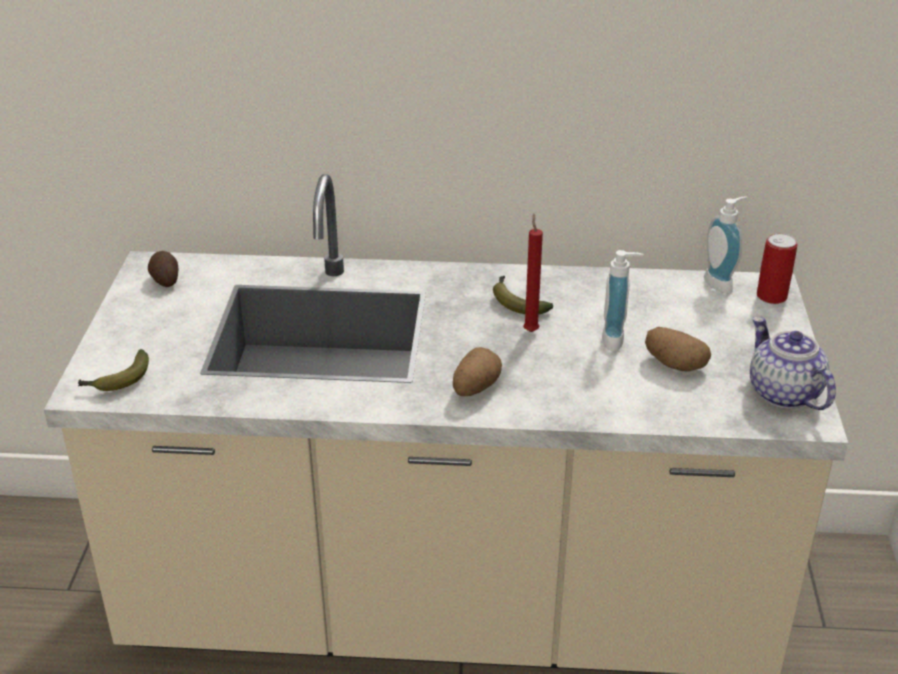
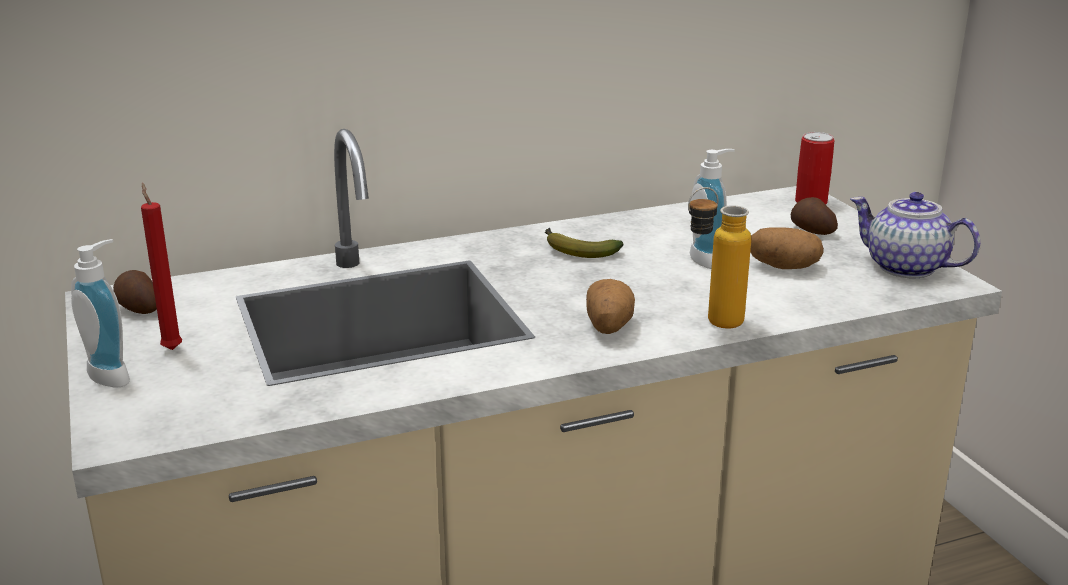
camera: 25 degrees left, 10 degrees down
banana [78,349,149,391] -> none
red candle [523,213,543,332] -> red candle moved to [141,183,182,350]
soap dispenser [704,196,748,294] -> soap dispenser moved to [71,239,130,388]
none -> bottle [688,187,751,329]
none -> potato [791,197,838,235]

